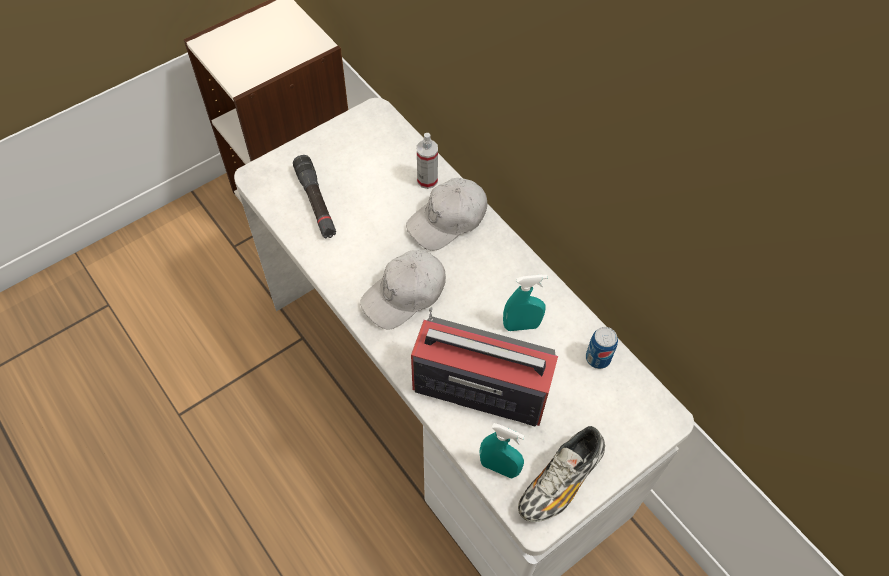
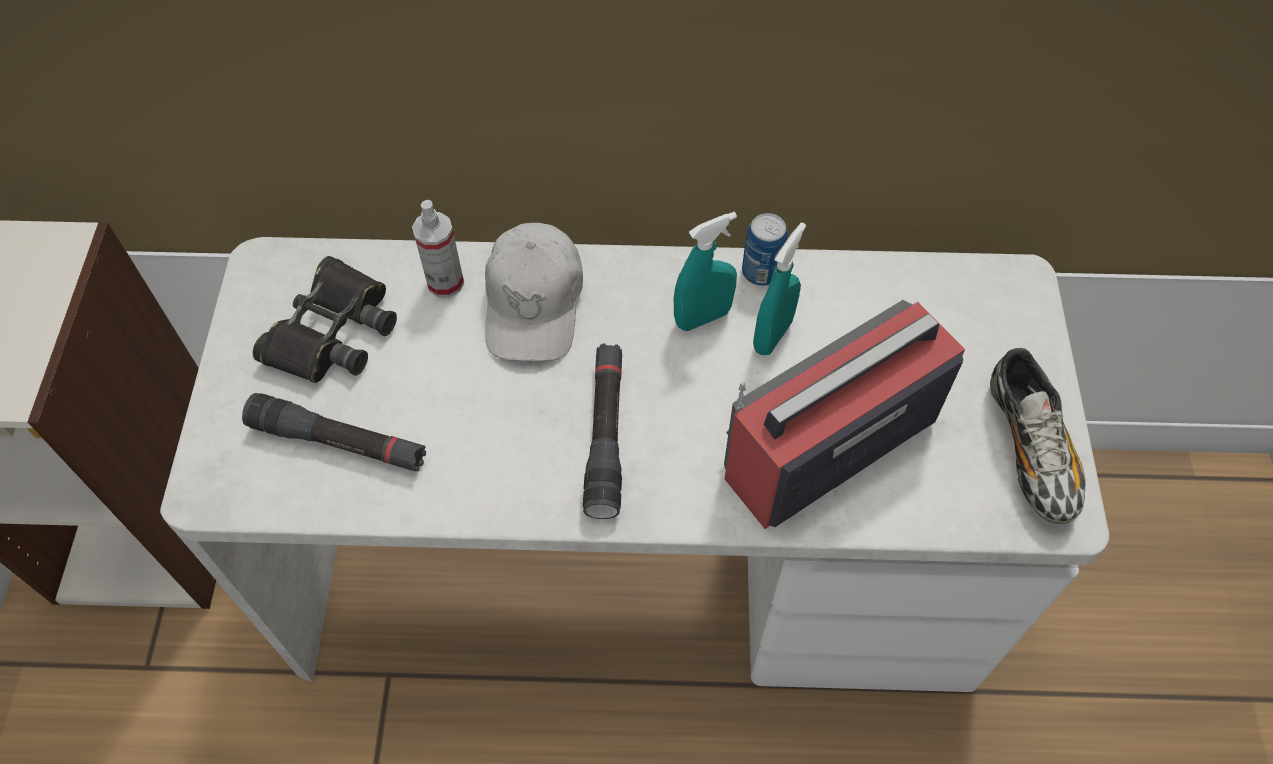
camera: 50 degrees left, 0 degrees up
white cap [360,250,446,330] -> black flashlight [583,343,622,519]
turquoise spray bottle [480,423,525,479] -> turquoise spray bottle moved to [674,212,737,331]
can [586,327,618,369] -> can moved to [742,213,788,286]
none -> black binoculars [253,256,397,383]

